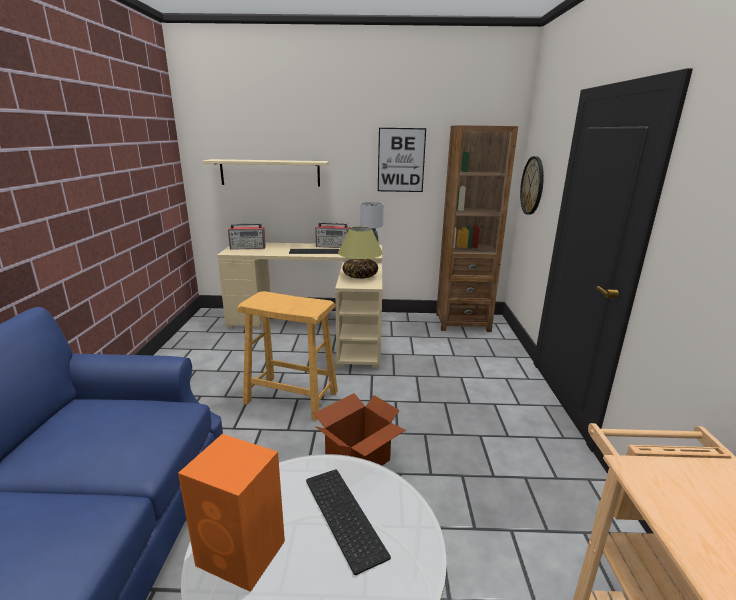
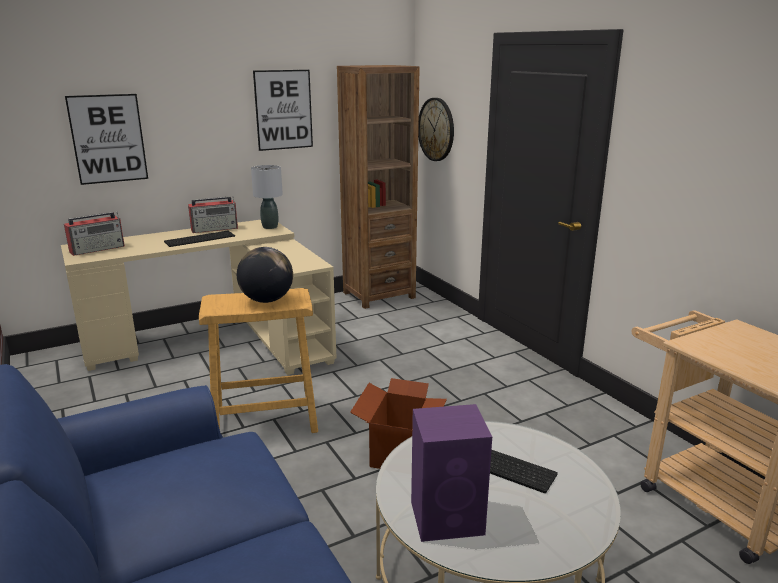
camera: 30 degrees left, 0 degrees up
orange speaker [178,434,285,592] -> purple speaker [411,404,492,542]
beige shelf [202,159,329,187] -> picture [65,94,148,185]
table lamp [338,226,383,279] -> none
none -> globe [237,247,293,303]

